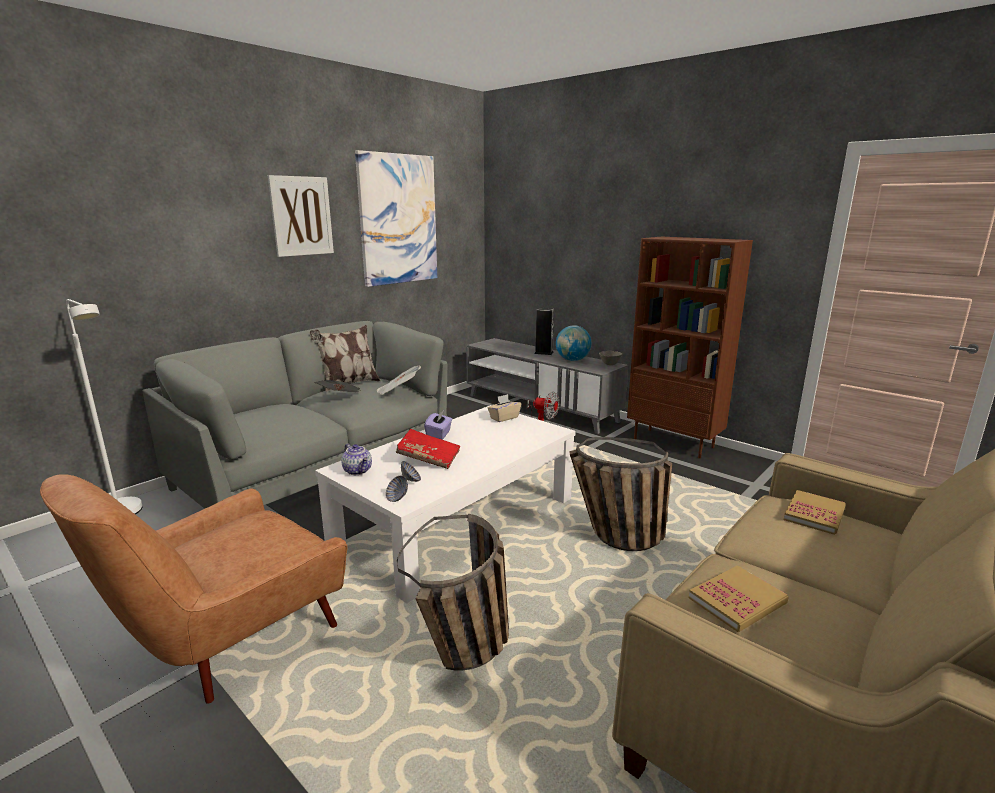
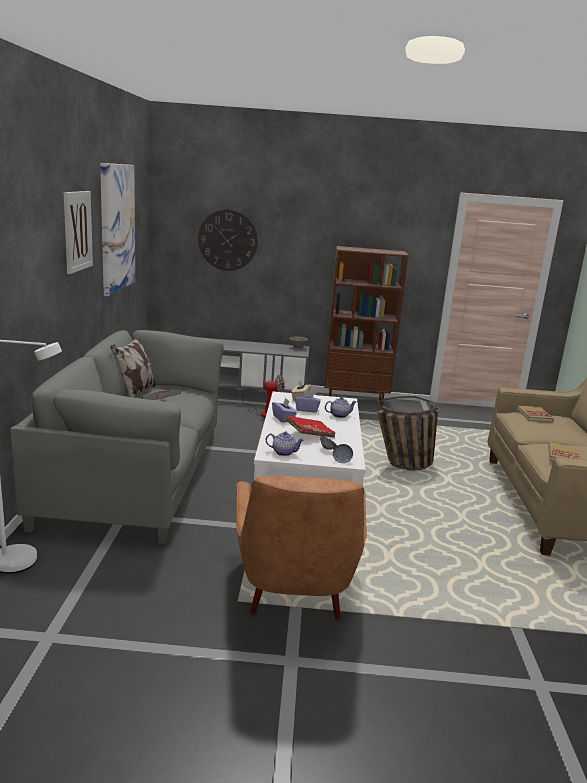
camera: 40 degrees left, 0 degrees up
newspaper [376,366,421,395] -> none
basket [397,514,509,671] -> none
speaker [534,308,554,355] -> none
globe [556,325,591,361] -> none
none -> wall clock [198,209,258,271]
none -> purple tissue box [295,390,321,413]
none -> teapot [325,397,357,418]

